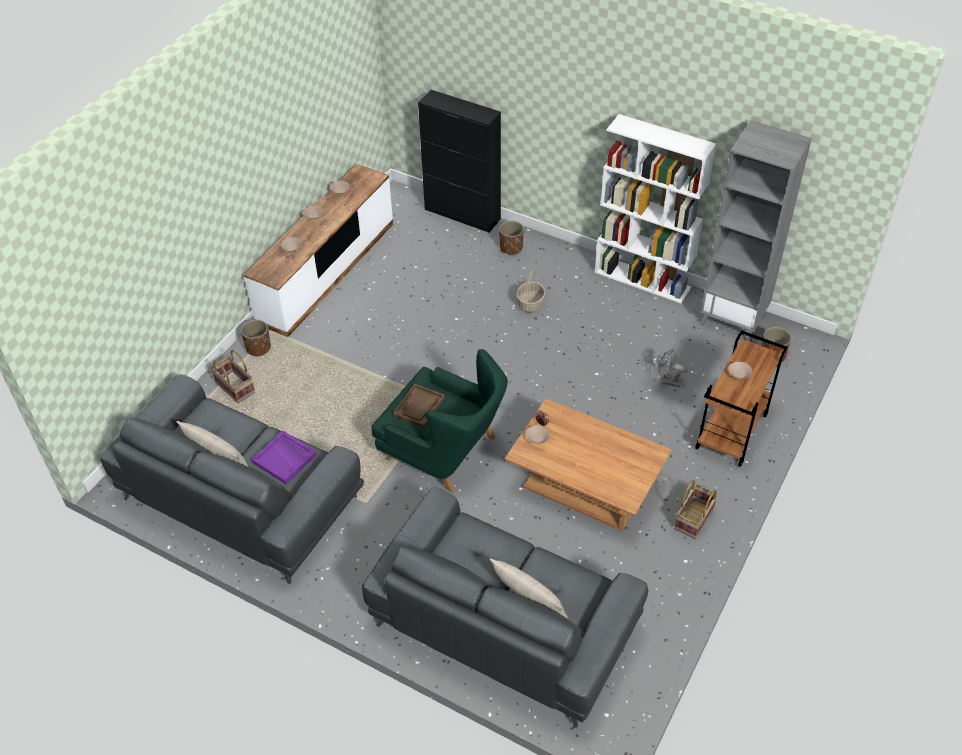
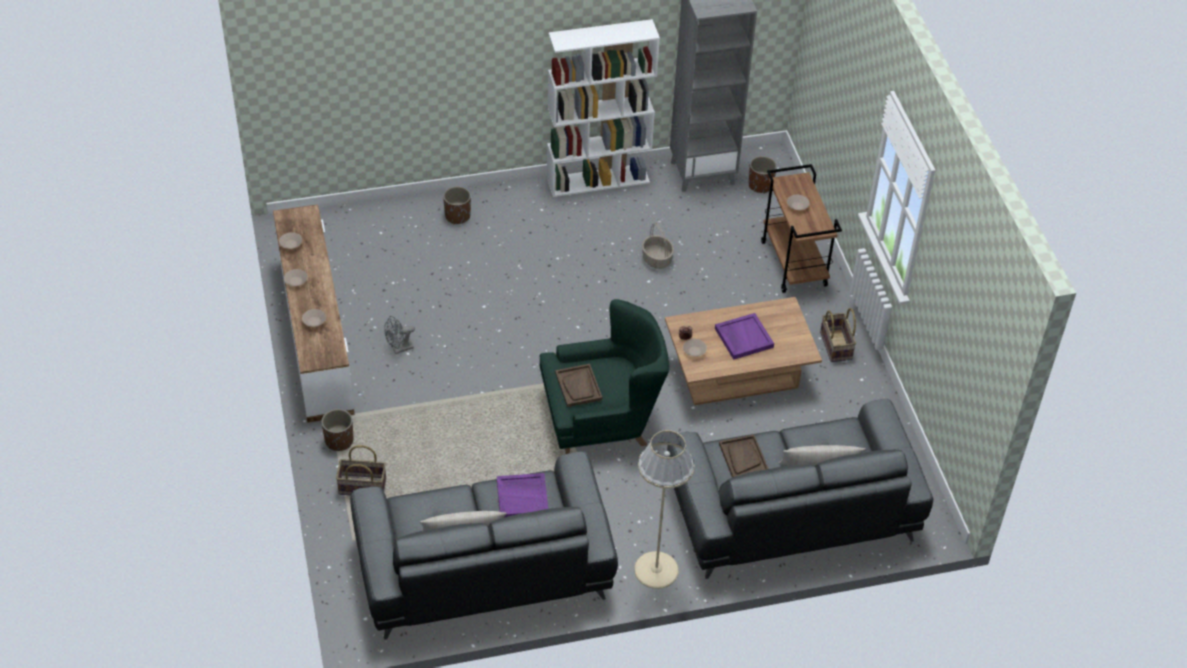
camera: 45 degrees left, 0 degrees up
black cabinet [418,90,501,233] -> none
basket [516,270,546,312] -> basket moved to [642,223,674,269]
grey fan [658,349,688,387] -> grey fan moved to [384,316,415,354]
none -> beige floor lamp [634,430,694,589]
none -> purple tray [715,313,774,360]
none -> brown tray [719,435,769,477]

